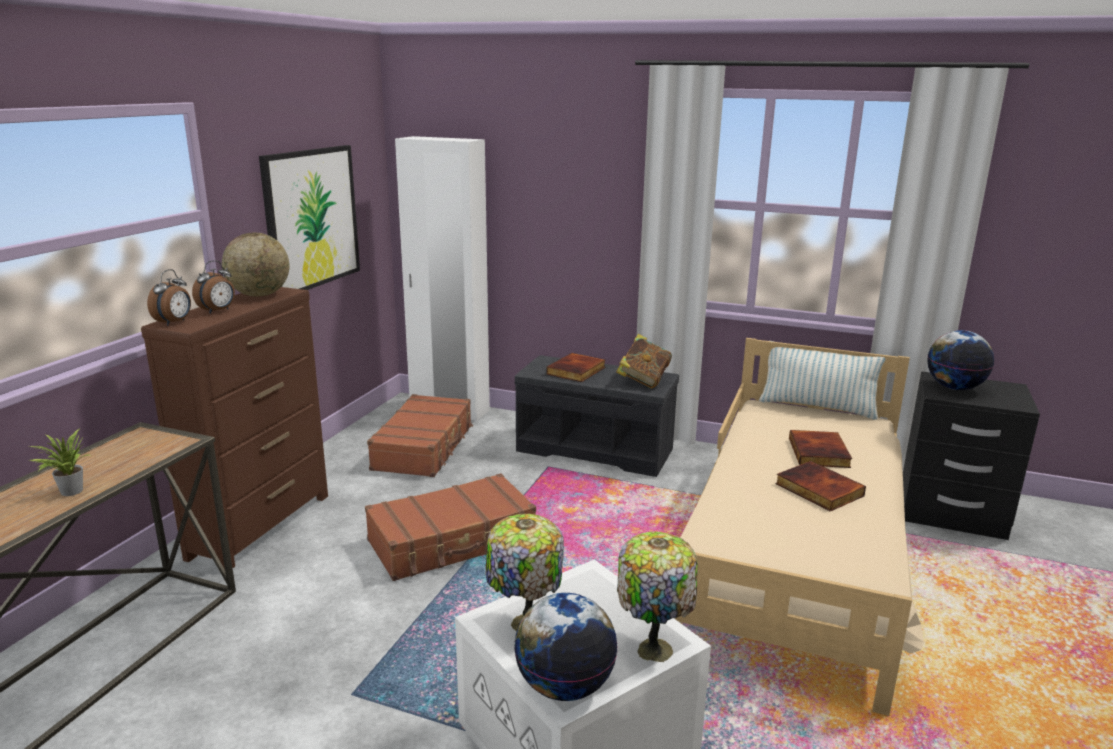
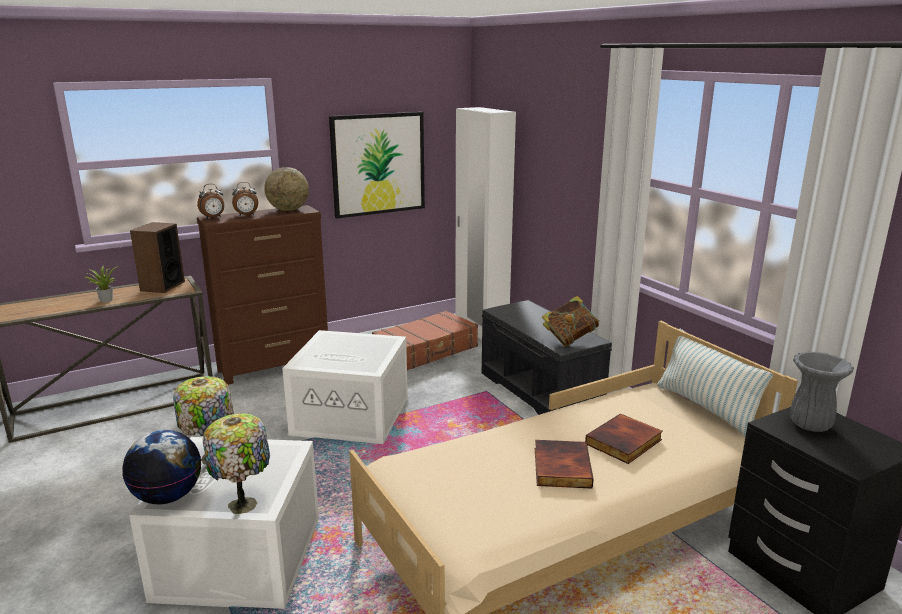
camera: 40 degrees right, 0 degrees up
brown suitcase [365,473,536,581] -> white storage box [282,330,408,444]
book [547,353,606,382] -> none
globe [927,330,994,390] -> grey vase [790,351,854,432]
none -> speaker [130,222,185,293]

